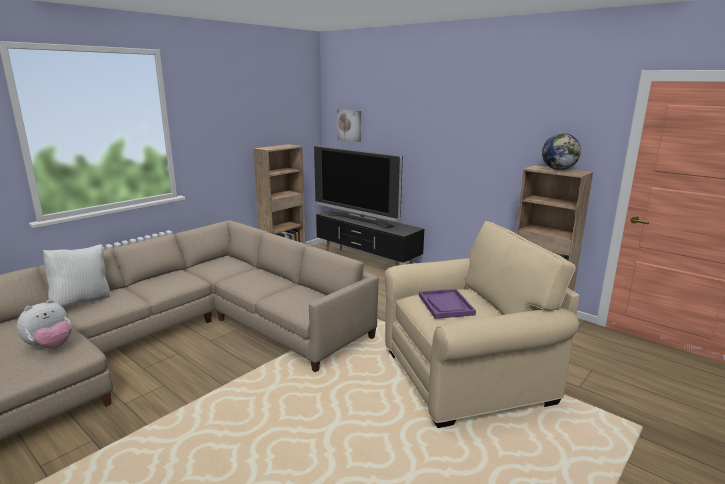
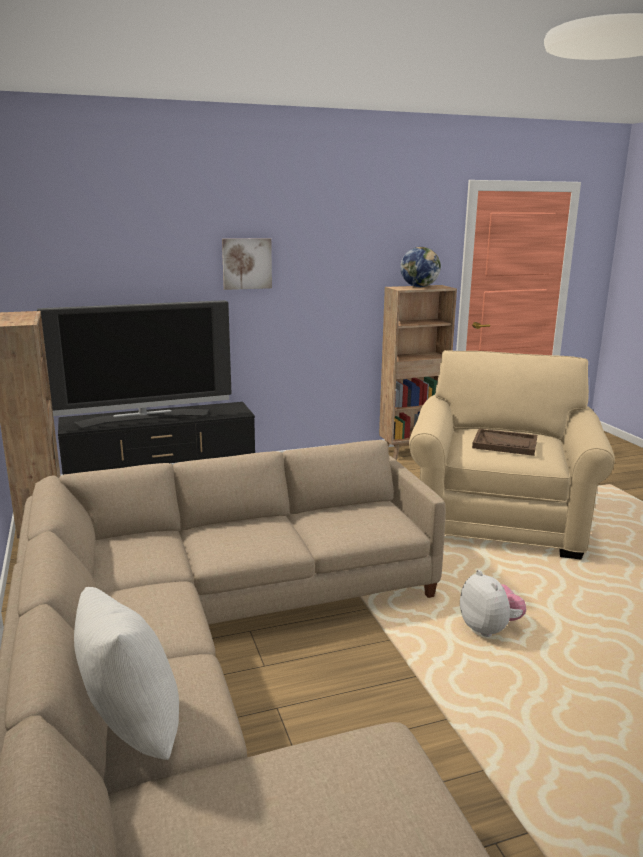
camera: 60 degrees left, 0 degrees up
plush toy [17,299,72,349] -> plush toy moved to [460,570,526,637]
picture [337,109,361,142] -> picture moved to [222,238,272,290]
purple tray [419,289,476,319] -> brown tray [472,429,537,456]

